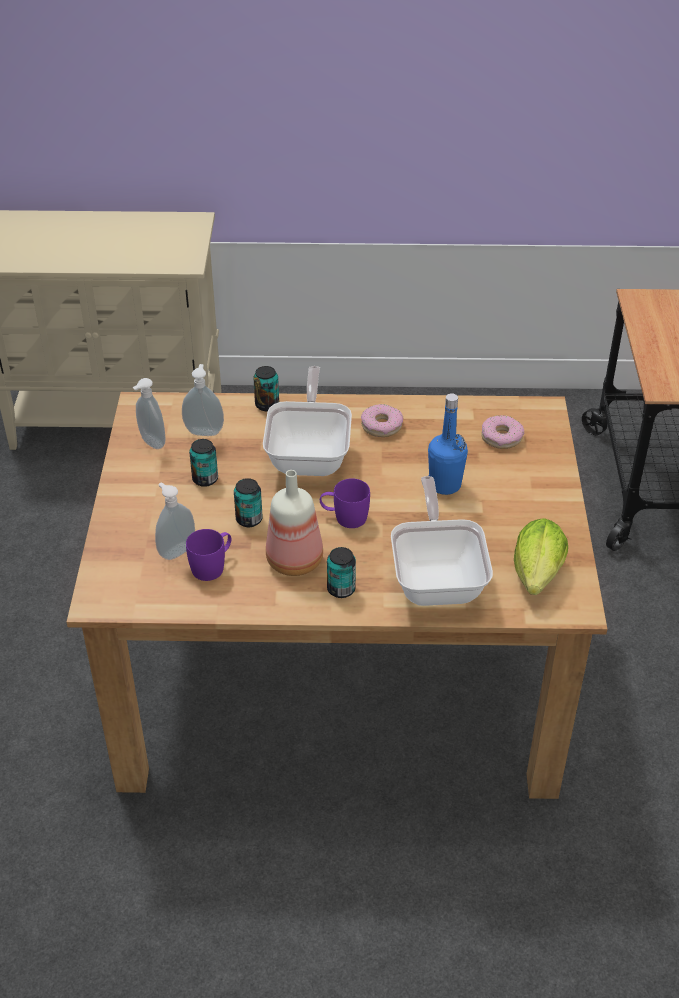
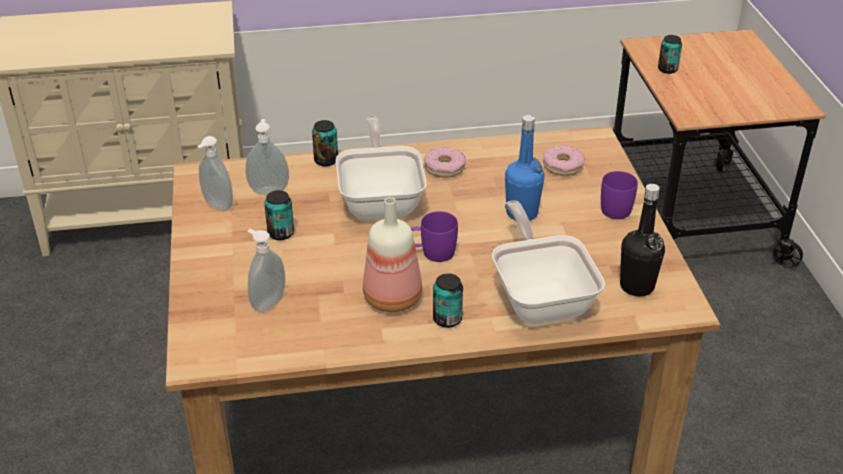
camera: 10 degrees left, 5 degrees down
purple mug [186,529,231,581] -> purple mug moved to [601,171,638,219]
can [234,478,263,527] -> can moved to [658,35,682,74]
lettuce [514,518,568,595] -> black bottle [620,184,665,296]

